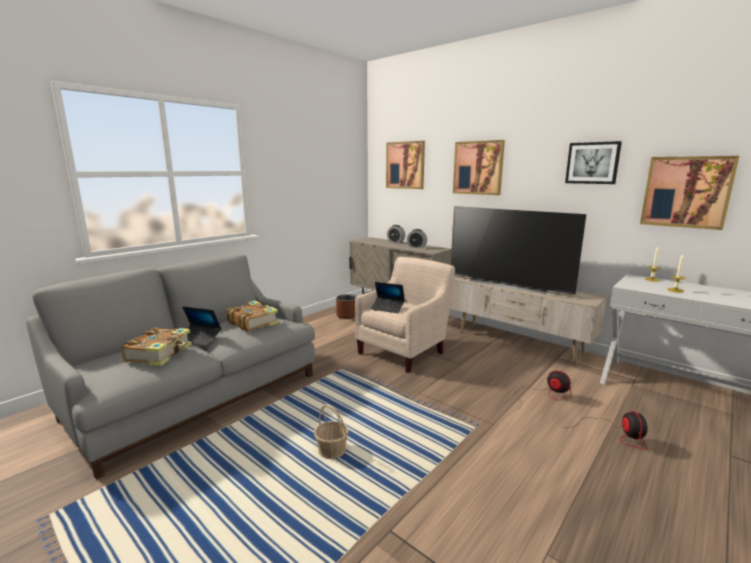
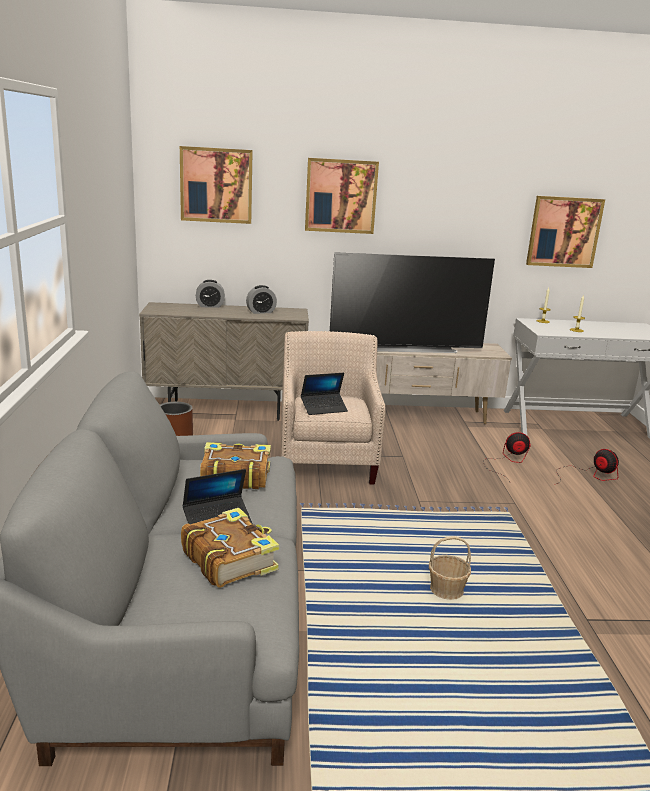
camera: 45 degrees left, 5 degrees up
picture [565,141,622,184] -> none

